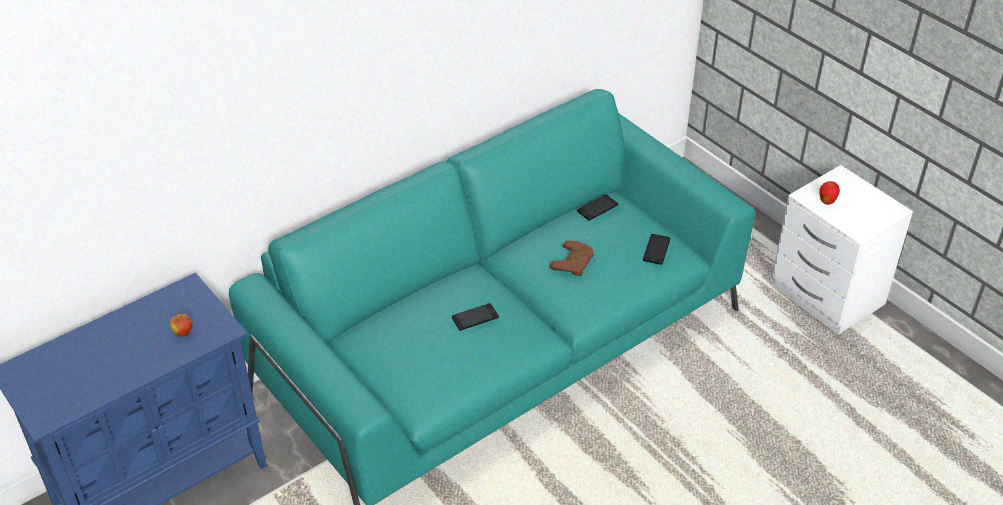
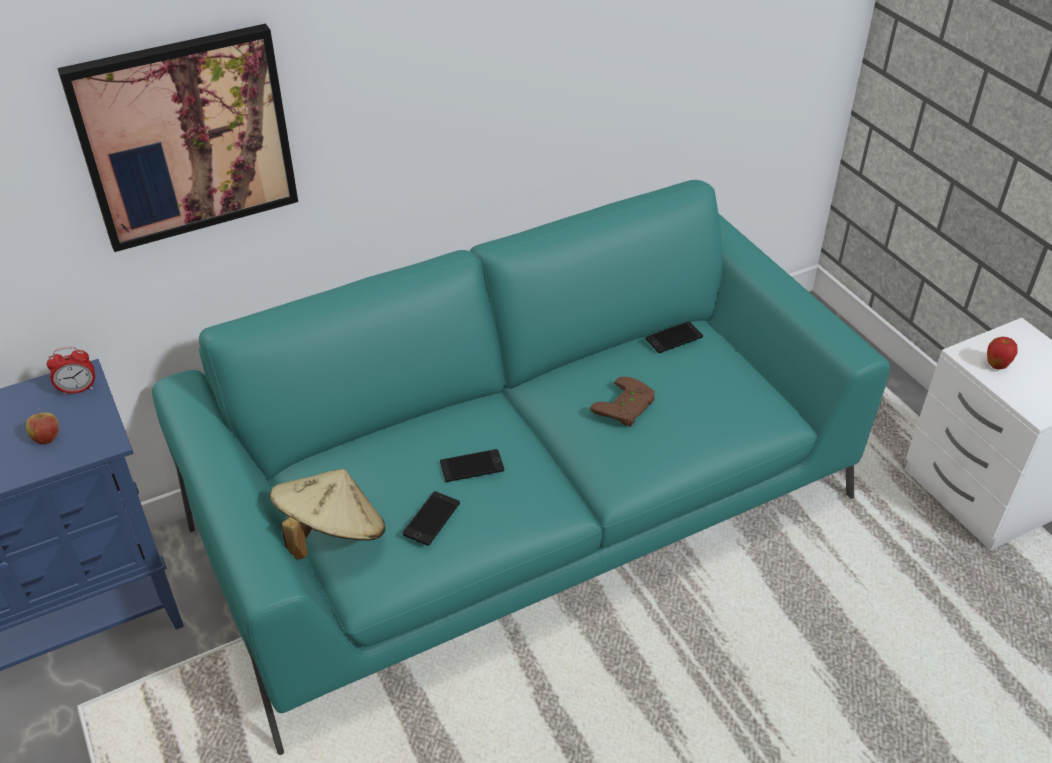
camera: 10 degrees right, 0 degrees up
phone [643,234,671,265] -> phone moved to [402,491,460,546]
none -> alarm clock [47,346,95,395]
none -> picture [57,24,298,252]
none -> beige hat [270,468,386,559]

